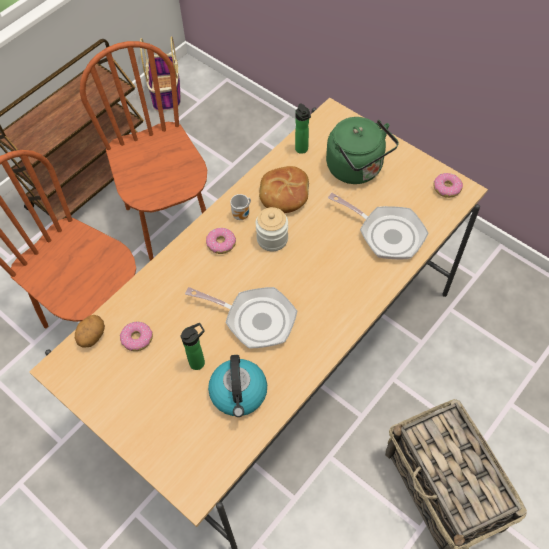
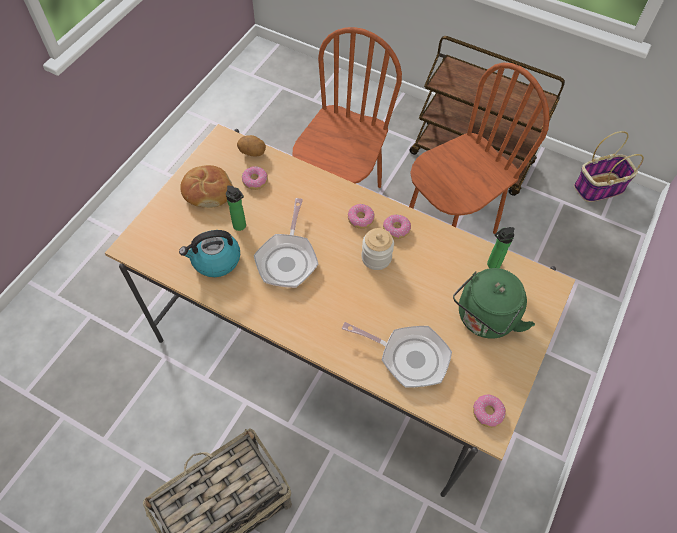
camera: 75 degrees right, 0 degrees up
mug [230,194,251,220] -> donut [383,214,411,239]
bread [259,166,309,213] -> bread moved to [180,165,233,208]
frying pan [328,193,428,260] -> frying pan turned 90 degrees counterclockwise [342,322,452,387]

